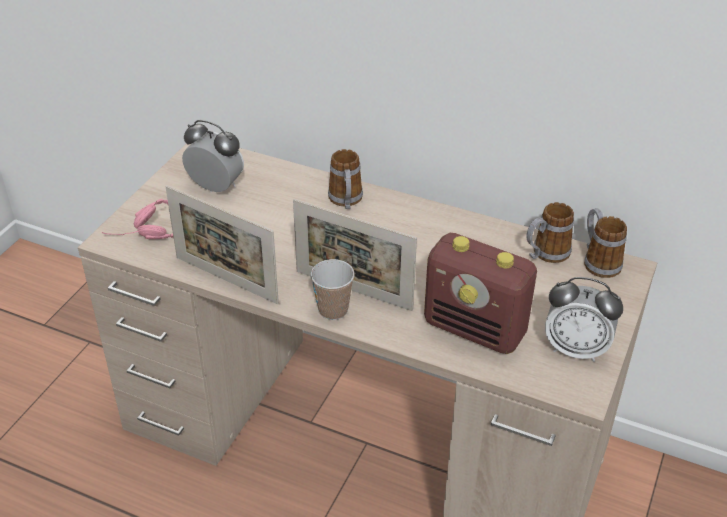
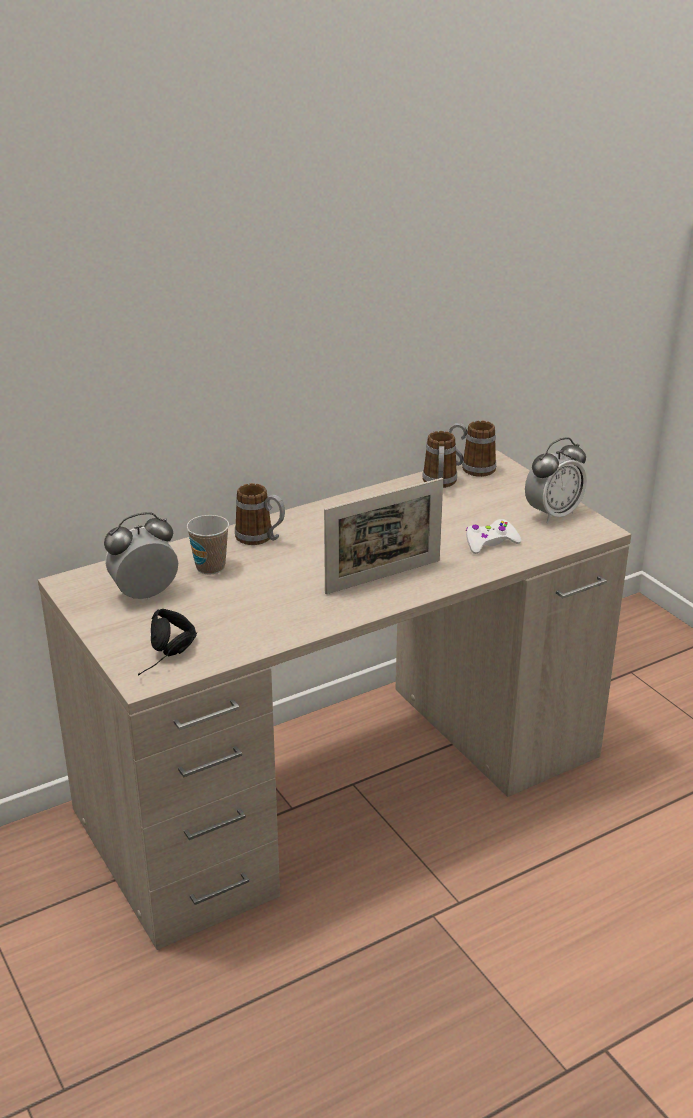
camera: 55 degrees left, 10 degrees down
pink headphones [102,199,173,239] -> black headphones [138,609,197,676]
picture frame [165,185,279,304] -> none
cup [310,259,355,320] -> cup moved to [186,515,229,575]
radio [424,233,537,354] -> white game controller [466,519,521,554]

